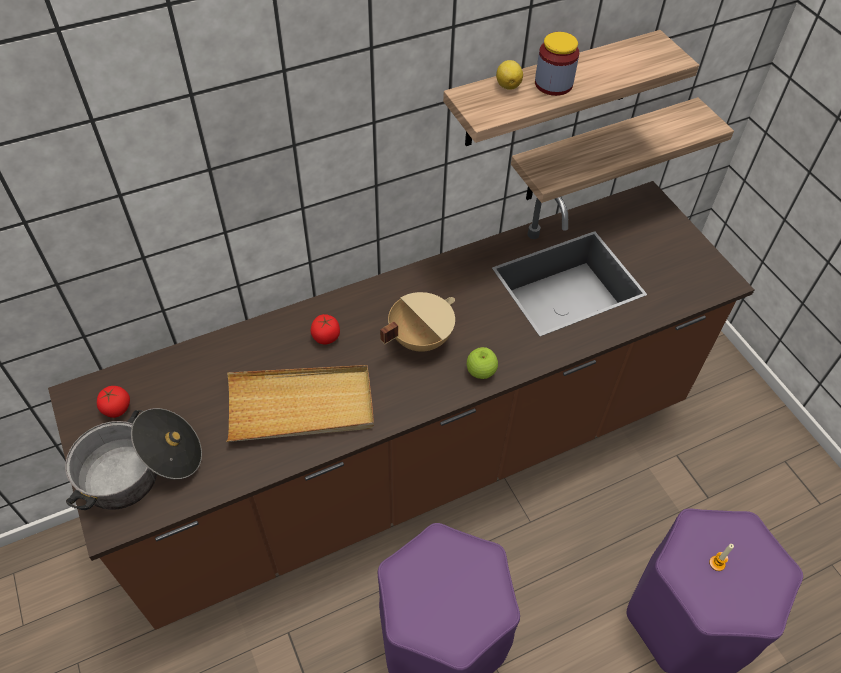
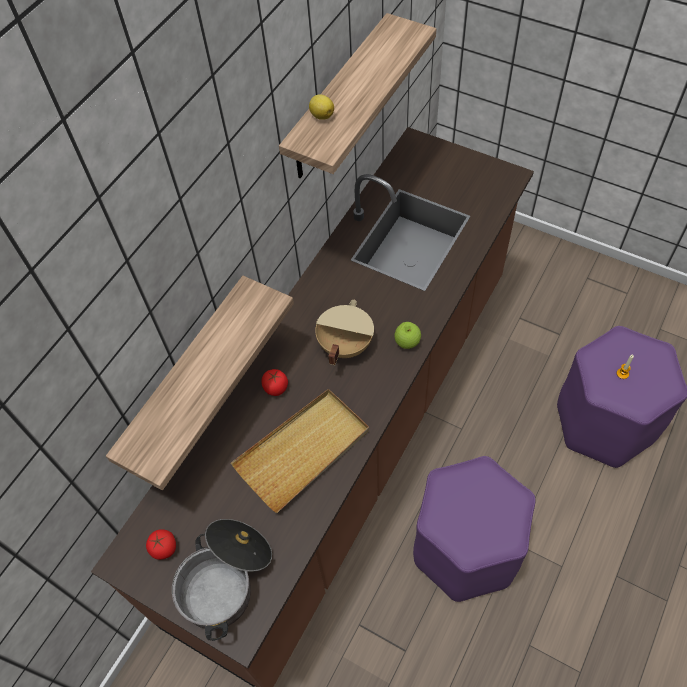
camera: 30 degrees left, 5 degrees up
shelf [511,97,734,203] -> shelf moved to [106,276,294,490]
jar [535,32,579,96] -> none

